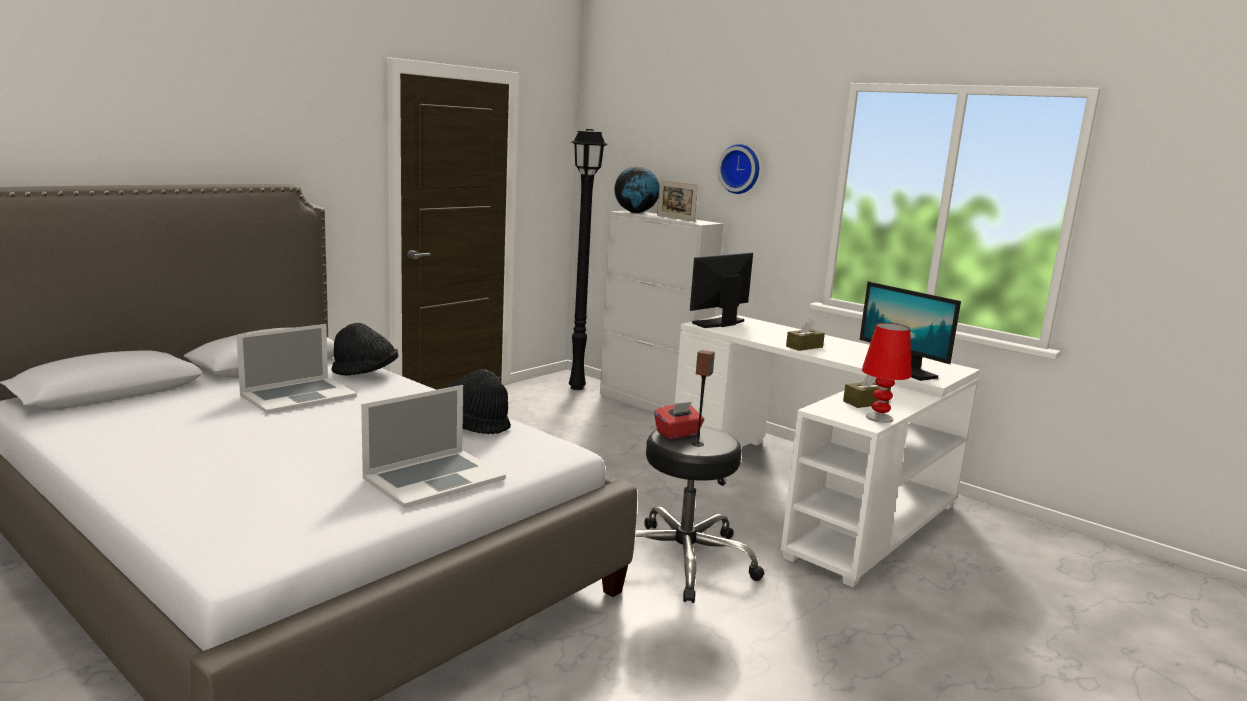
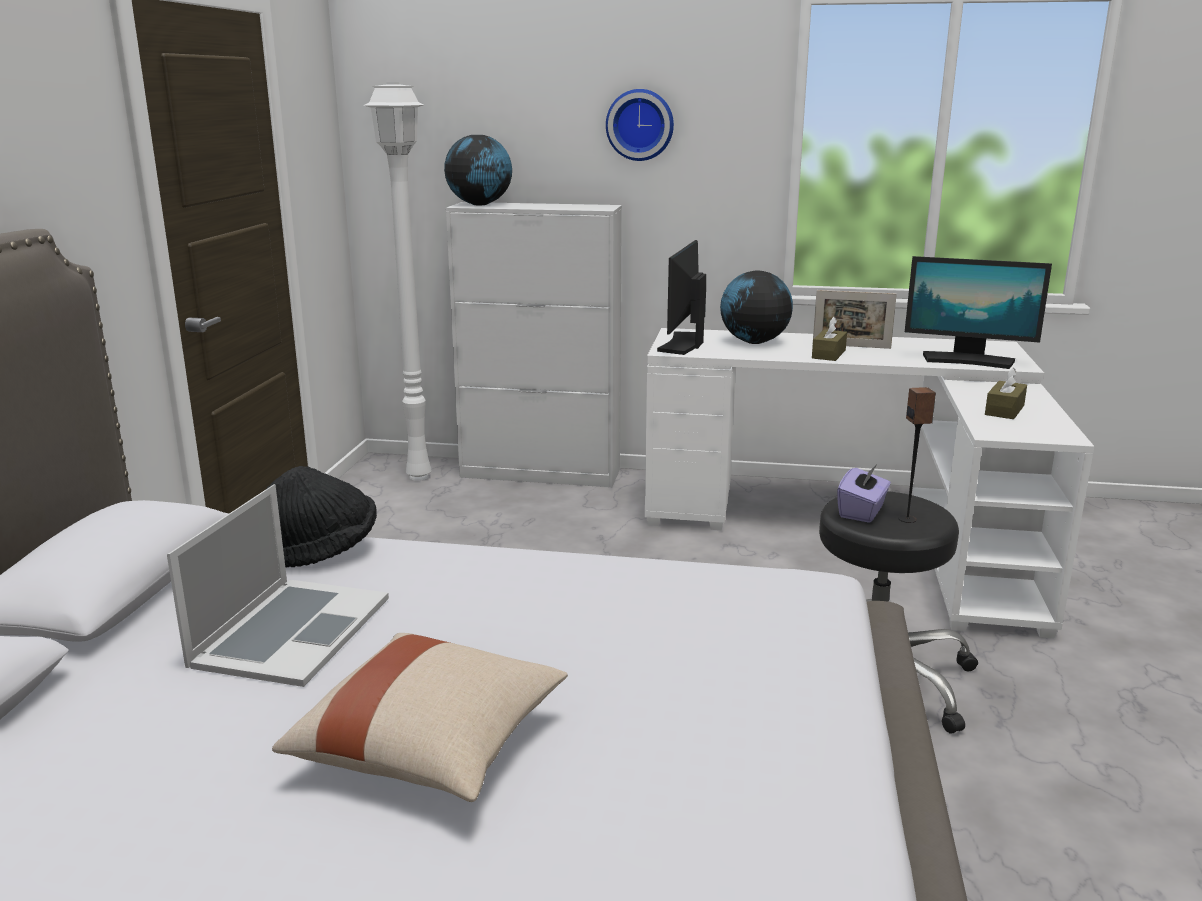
camera: 30 degrees left, 5 degrees up
laptop [361,385,506,508] -> none
black hat [446,369,511,434] -> none
black floor lamp [569,129,608,390] -> white floor lamp [364,82,432,481]
red tissue box [654,402,704,439] -> purple tissue box [837,463,891,523]
picture frame [657,180,698,222] -> picture frame moved to [813,290,897,349]
red table lamp [862,323,911,423] -> none
none -> beige pillow [272,633,568,802]
none -> globe [720,271,793,344]

